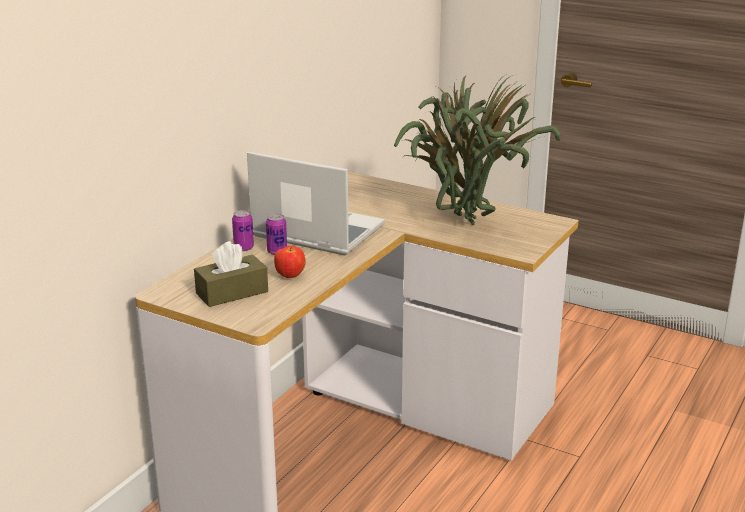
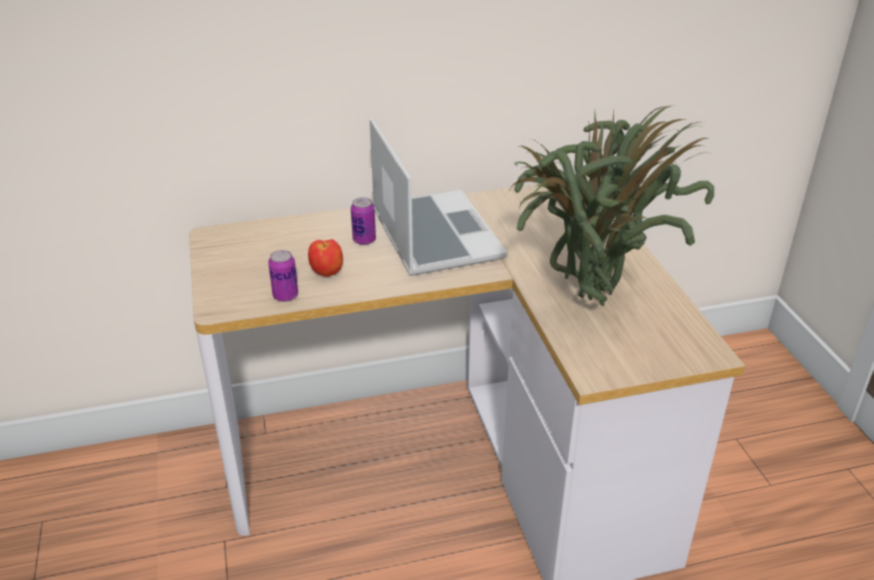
camera: 45 degrees right, 10 degrees up
brown tissue box [194,241,268,307] -> none
can [232,210,254,251] -> can moved to [268,250,298,302]

